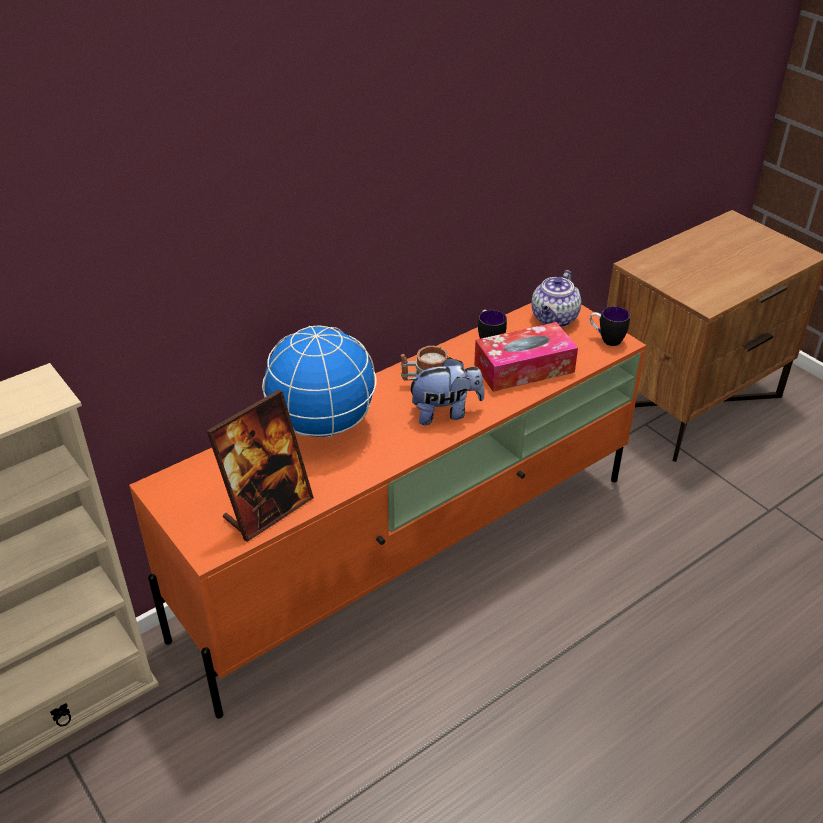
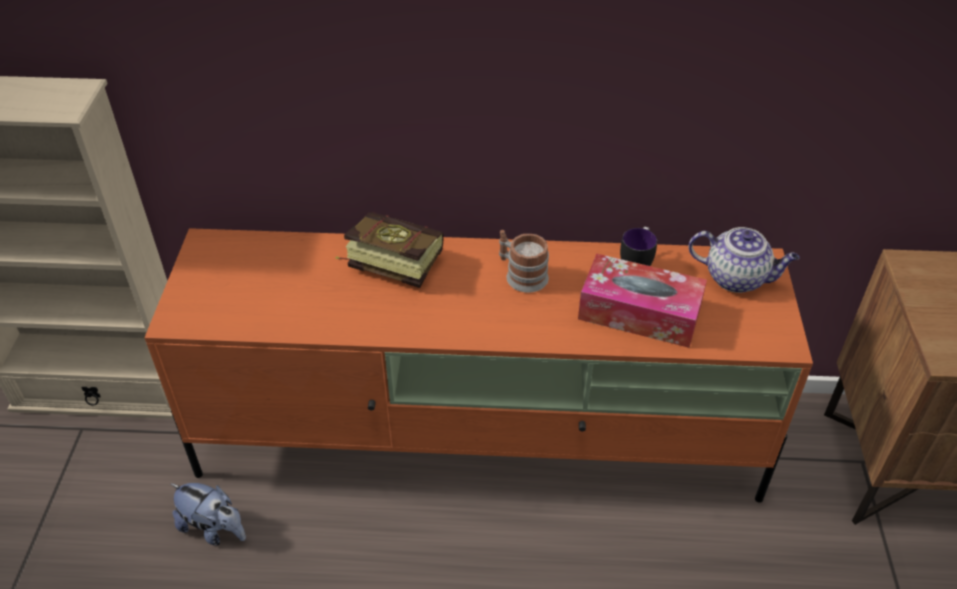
camera: 40 degrees right, 5 degrees up
picture frame [207,390,314,542] -> none
globe [262,326,377,438] -> book [335,212,444,288]
plush toy [407,357,485,425] -> plush toy moved to [170,483,246,545]
teapot [531,270,581,327] -> teapot turned 135 degrees counterclockwise [689,227,800,293]
mug [590,306,630,346] -> none

